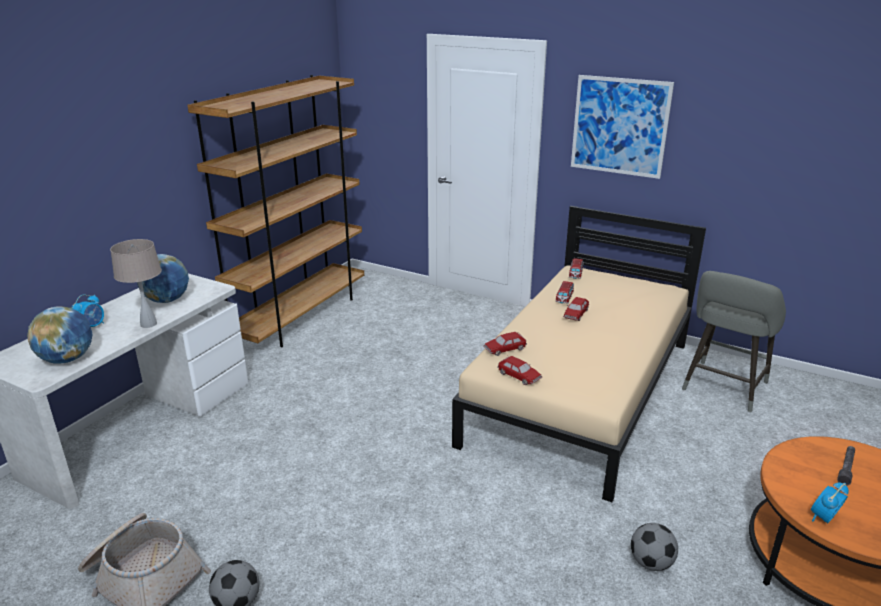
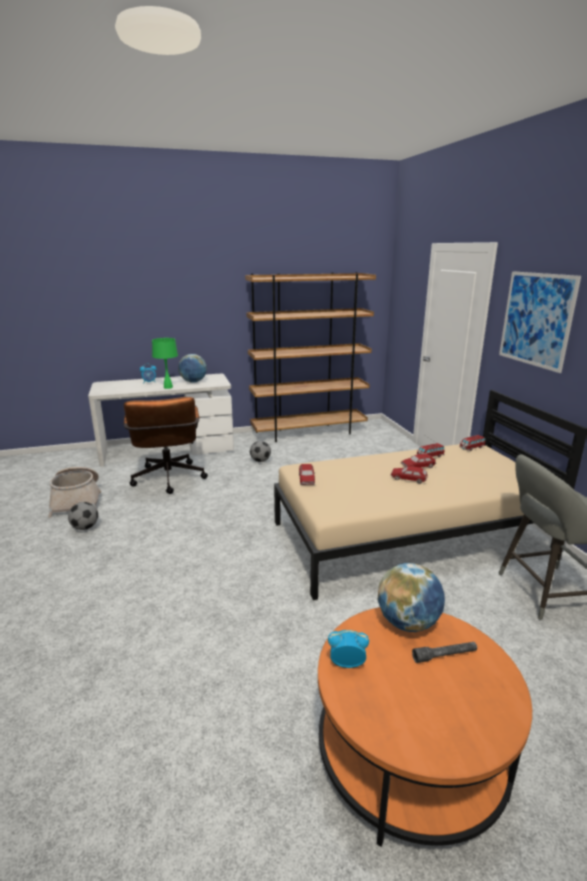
camera: 45 degrees right, 5 degrees down
globe [27,306,93,363] -> globe moved to [378,563,445,632]
beige table lamp [110,239,162,328] -> green table lamp [152,338,178,389]
toy car [483,332,527,356] -> toy car moved to [391,466,428,484]
football [631,523,678,571] -> football moved to [250,441,271,462]
none -> brown office chair [124,397,208,494]

